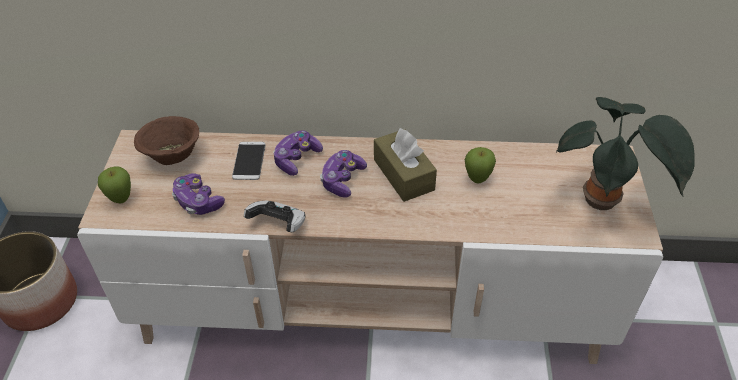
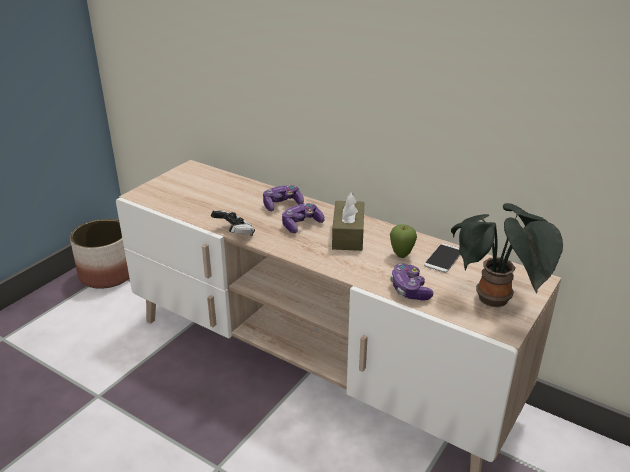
camera: 30 degrees right, 15 degrees down
apple [98,167,131,203] -> none
brown bowl [134,116,199,165] -> none
game controller [172,173,225,215] -> game controller moved to [390,263,433,300]
phone [232,142,266,180] -> phone moved to [424,243,461,273]

